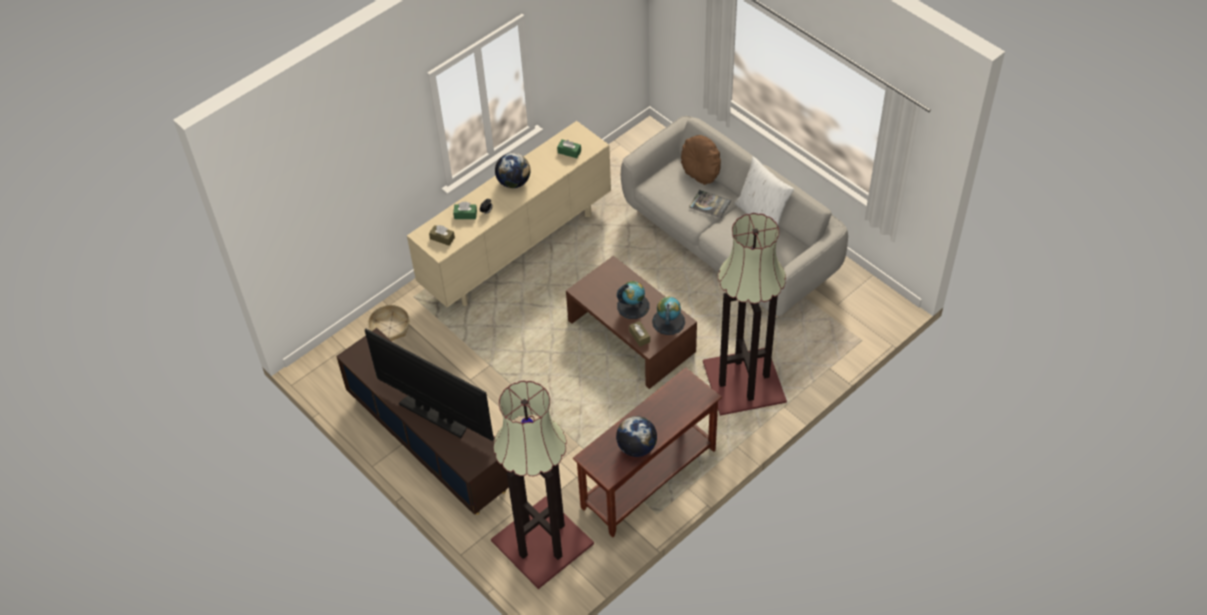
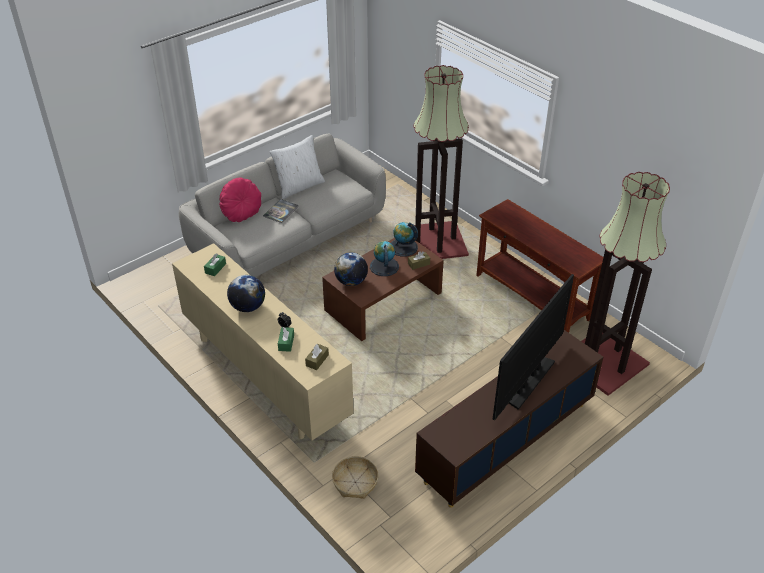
camera: 90 degrees left, 10 degrees down
globe [616,416,657,457] -> globe moved to [334,252,368,286]
brown pillow [681,135,721,185] -> pink pillow [219,177,261,222]

